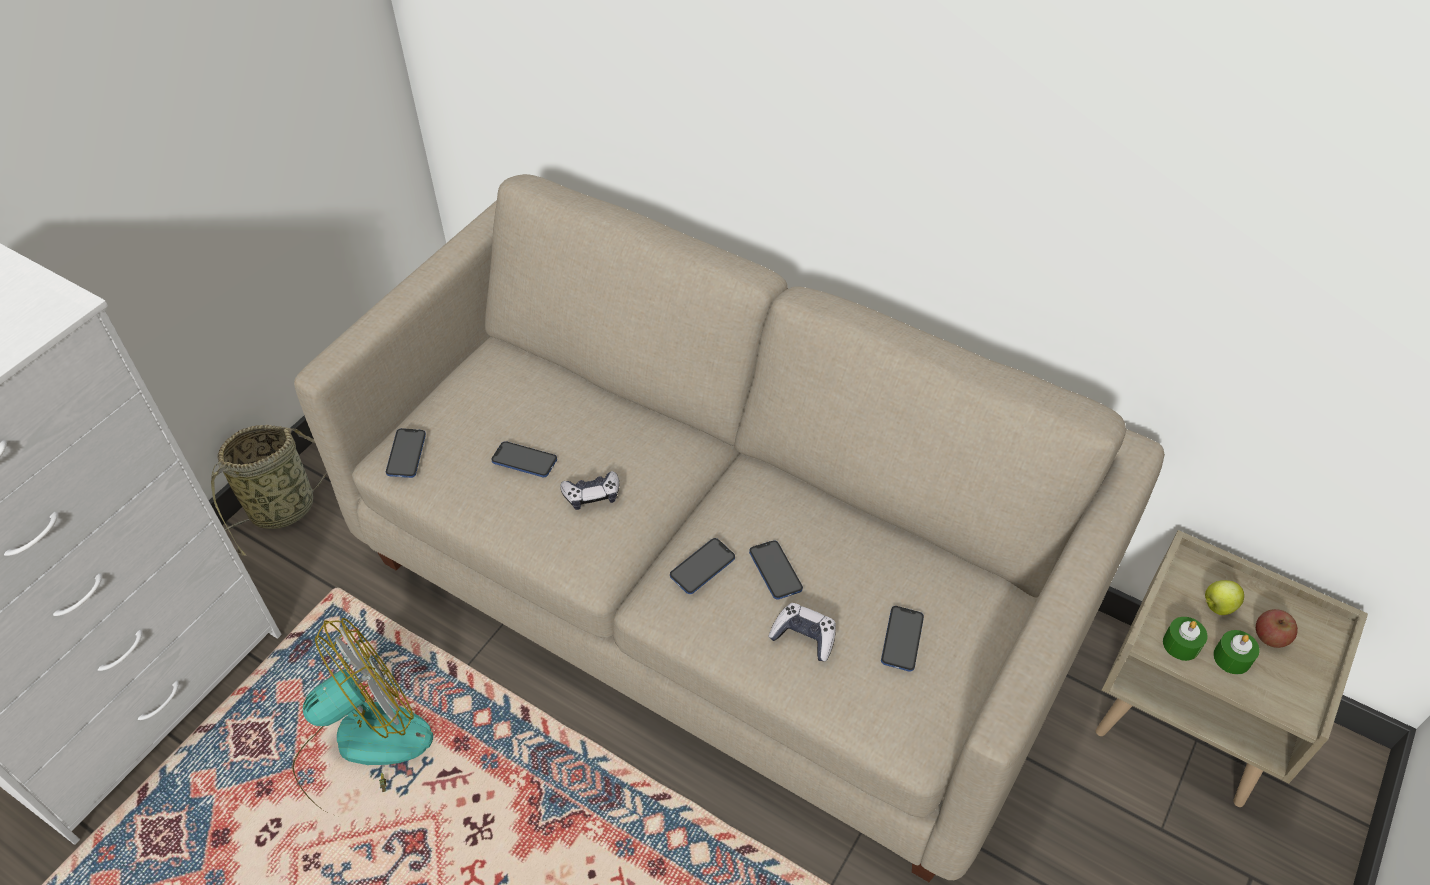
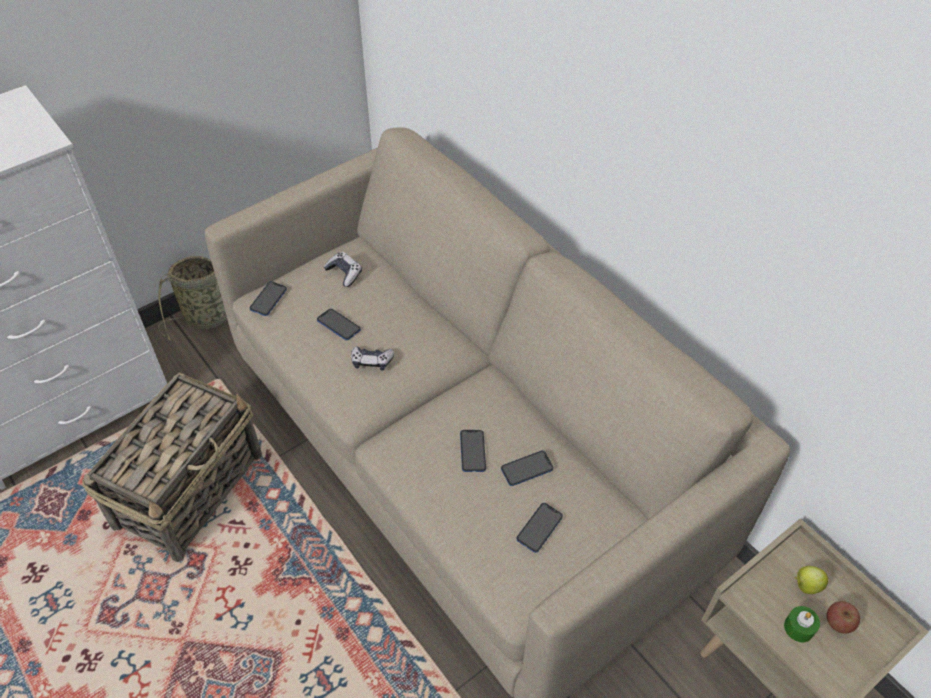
camera: 20 degrees right, 0 degrees up
fan [292,618,433,811] -> basket [82,373,262,562]
phone [670,538,735,594] -> phone moved to [501,451,554,486]
game controller [768,603,836,661] -> game controller moved to [324,252,362,287]
green candle [1163,617,1208,661] -> none

